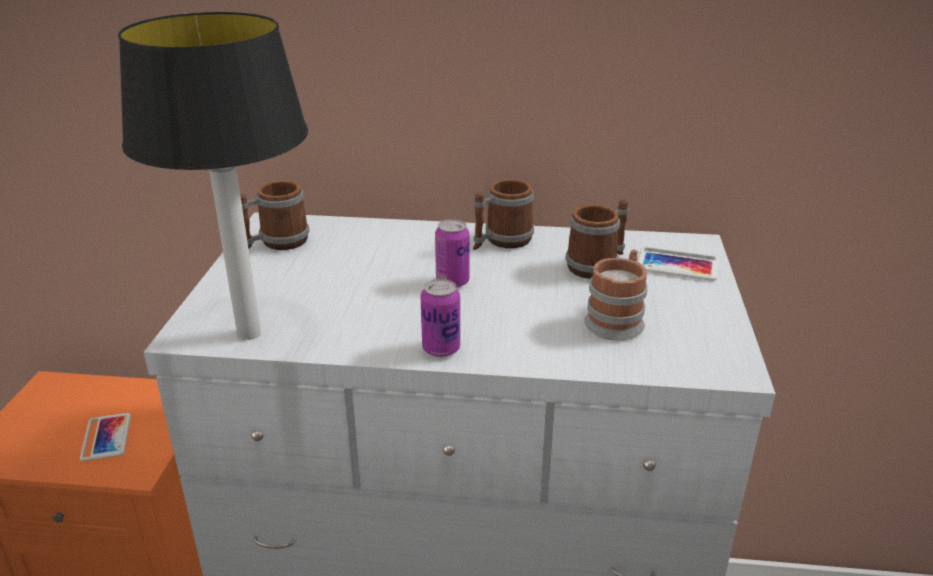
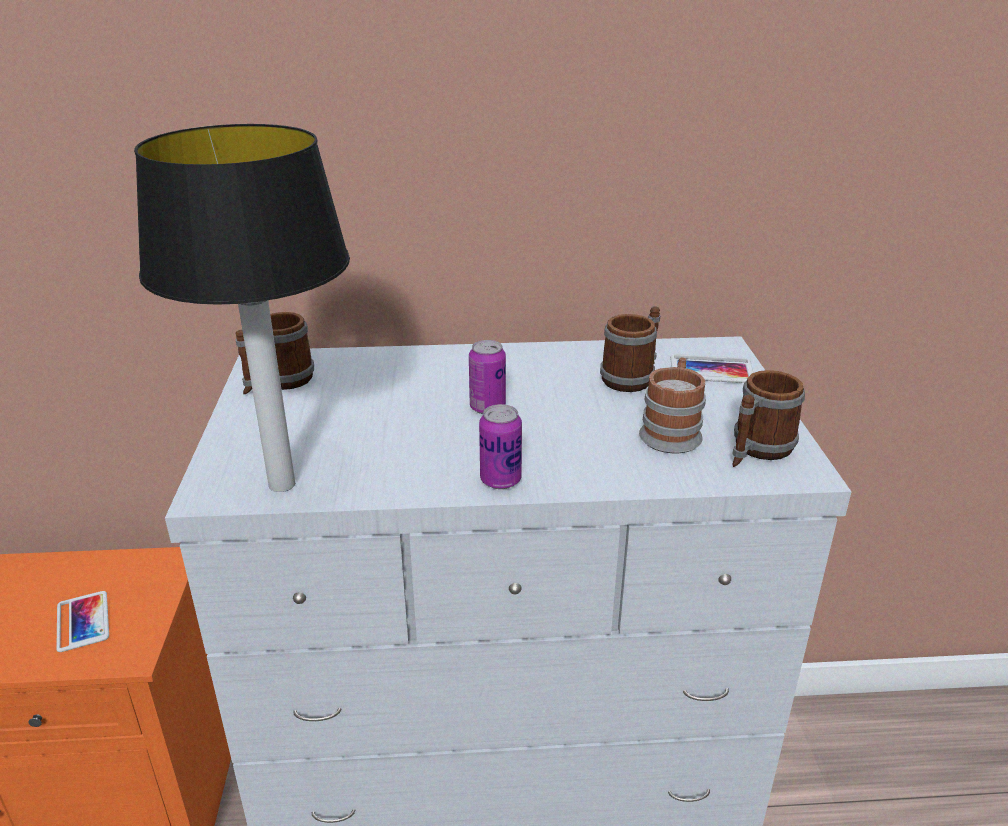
camera: 10 degrees left, 0 degrees up
mug [473,179,534,250] -> mug moved to [732,370,805,467]

